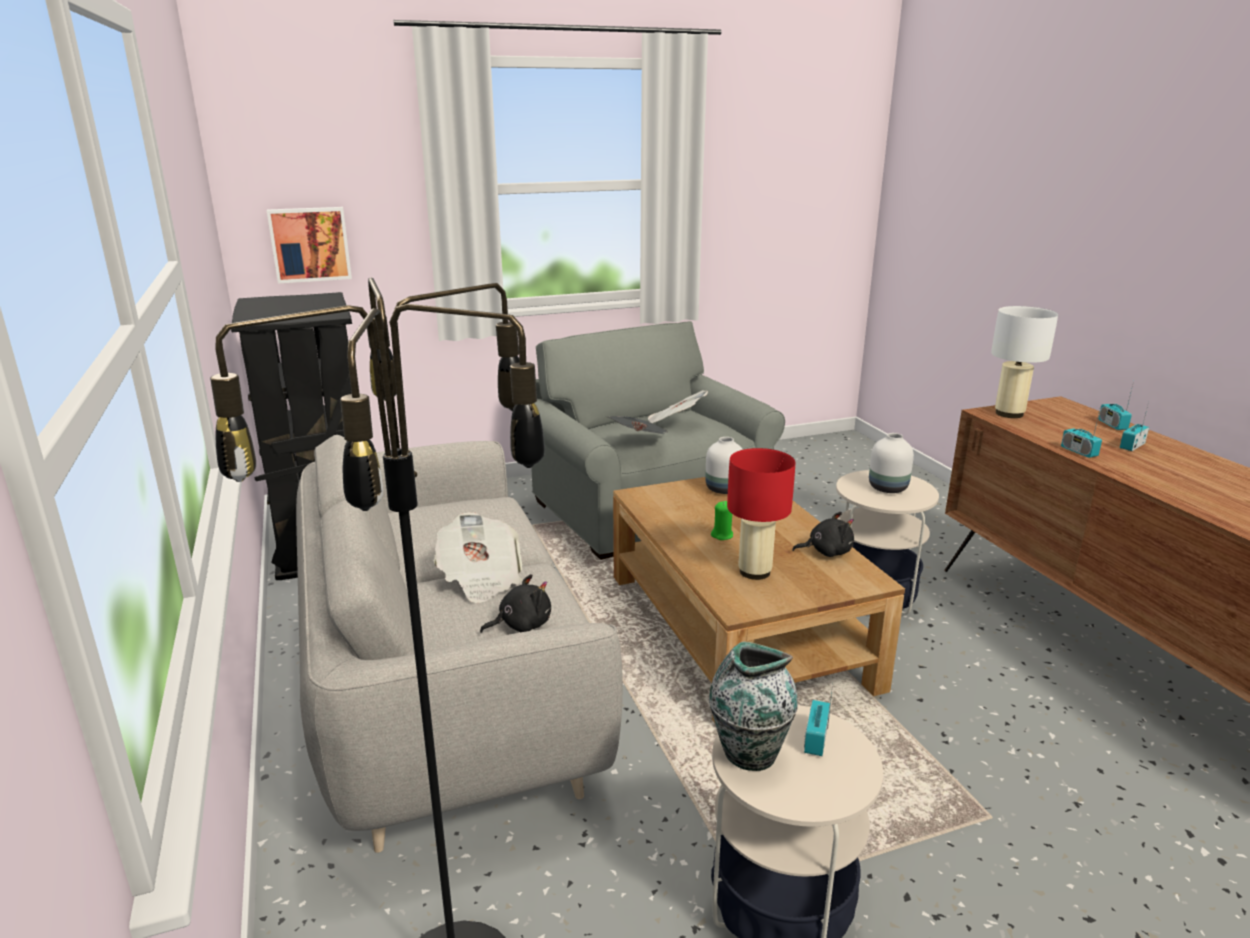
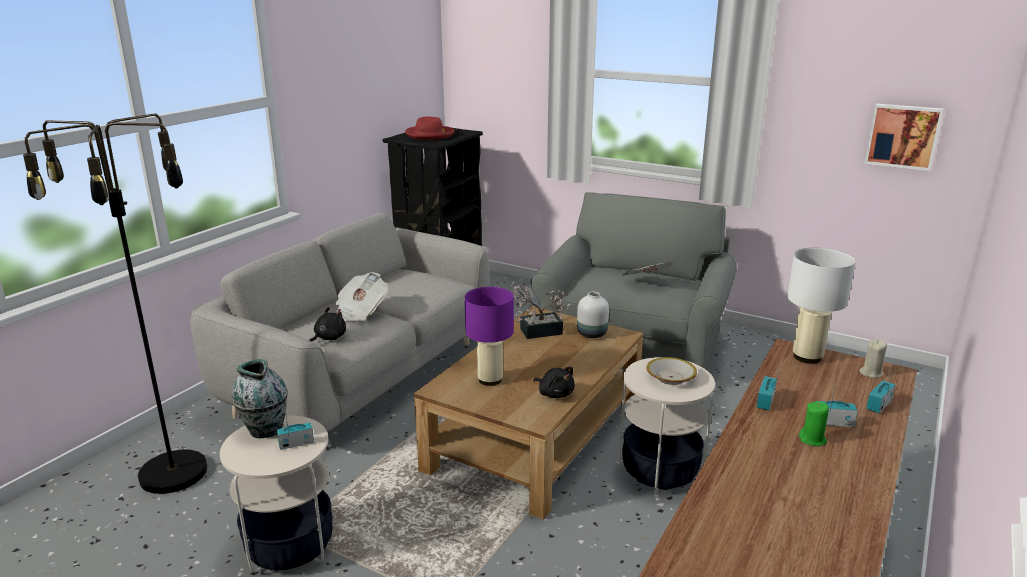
camera: 50 degrees right, 0 degrees up
picture [267,207,352,283] -> picture moved to [864,104,944,171]
black plush toy [480,574,551,633] -> black plush toy turned 75 degrees counterclockwise [309,307,346,342]
newspaper [607,416,667,434] -> none
green candle [711,501,733,540] -> green candle moved to [799,401,829,446]
red table lamp [727,448,795,580] -> purple table lamp [465,287,514,386]
white vase [869,433,914,493] -> bowl [646,357,697,385]
none -> red hat [405,116,455,140]
none -> potted plant [509,282,571,339]
none -> beige candle [860,339,887,378]

